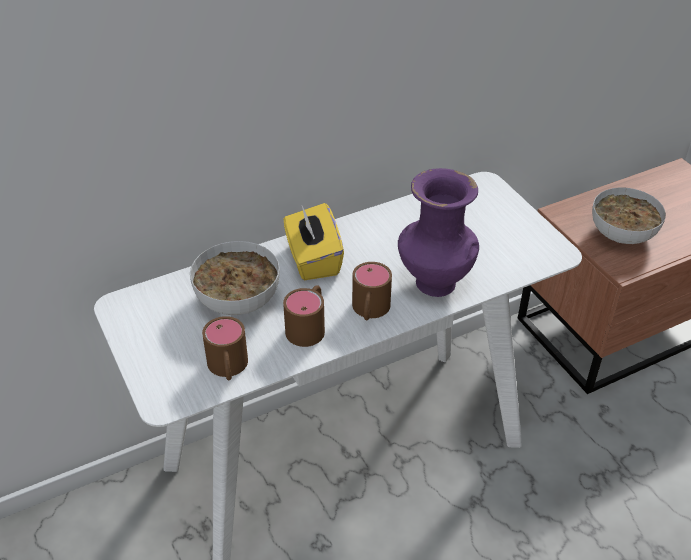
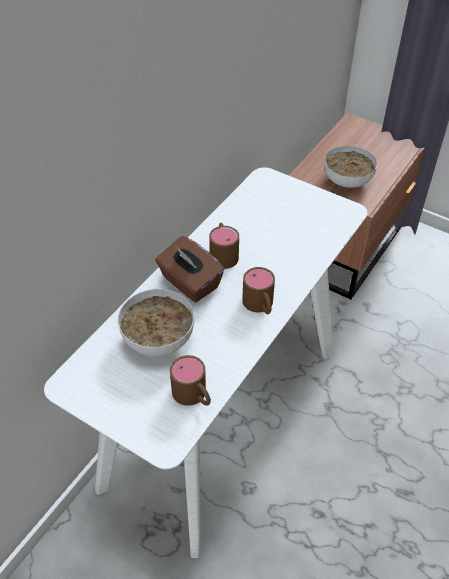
camera: 30 degrees left, 5 degrees up
brown mug [283,285,325,347] -> brown mug moved to [209,223,239,269]
yellow tissue box [284,203,344,281] -> brown tissue box [155,236,224,302]
purple vase [398,168,479,297] -> none

